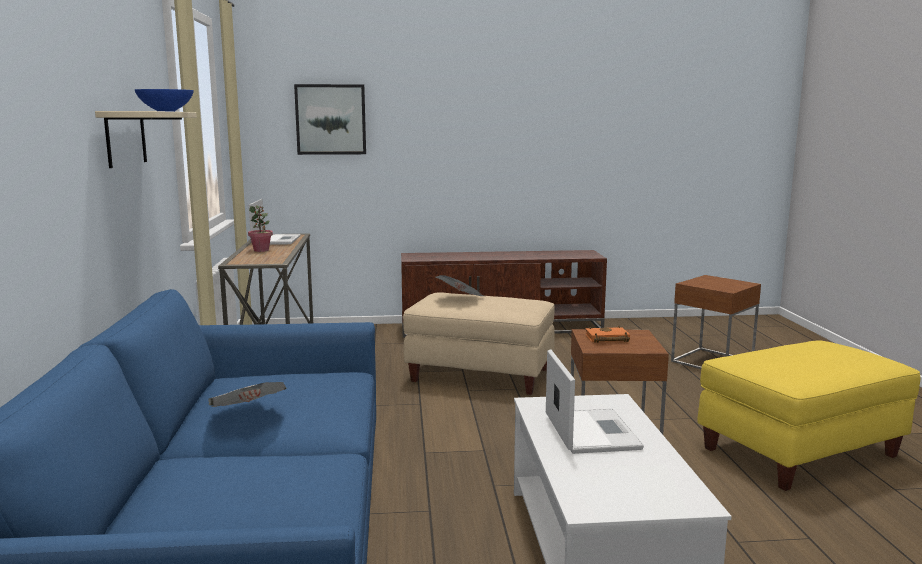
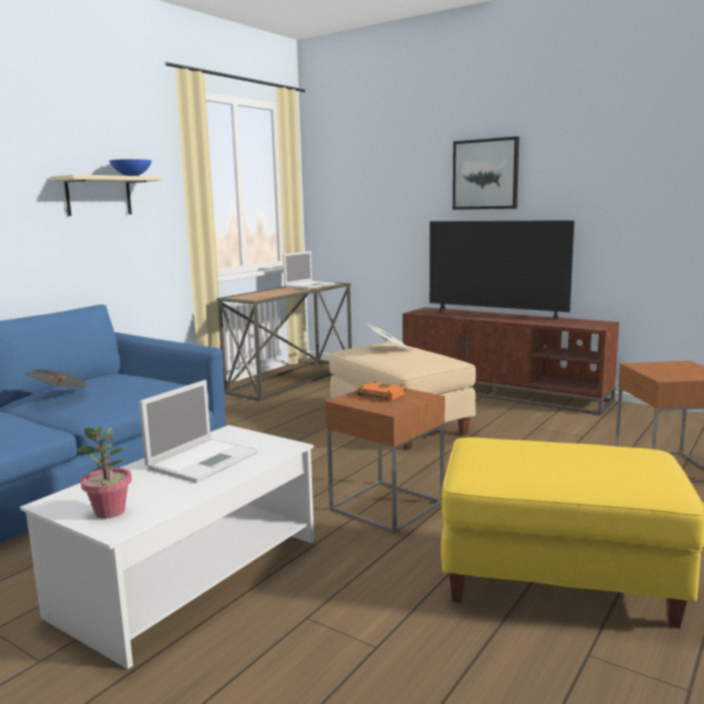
camera: 40 degrees right, 0 degrees up
potted plant [248,205,273,252] -> potted plant moved to [77,426,132,519]
picture [294,84,366,155] -> picture moved to [453,136,519,210]
none -> television [430,220,574,321]

